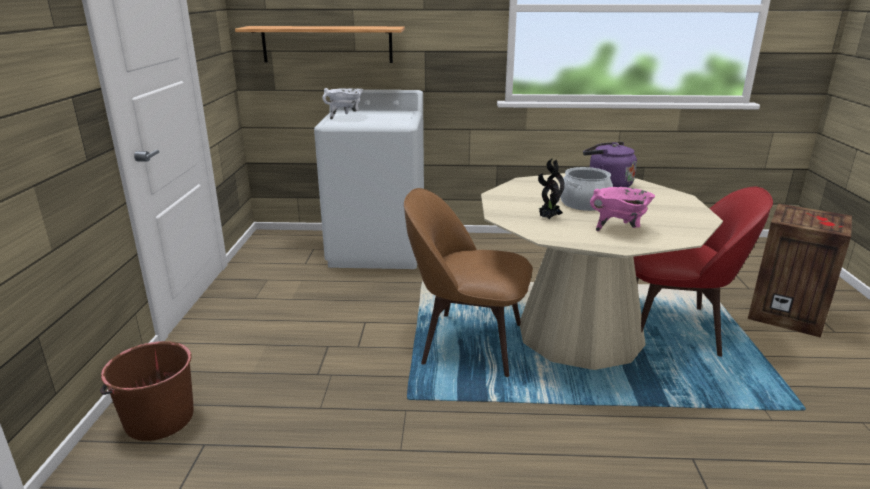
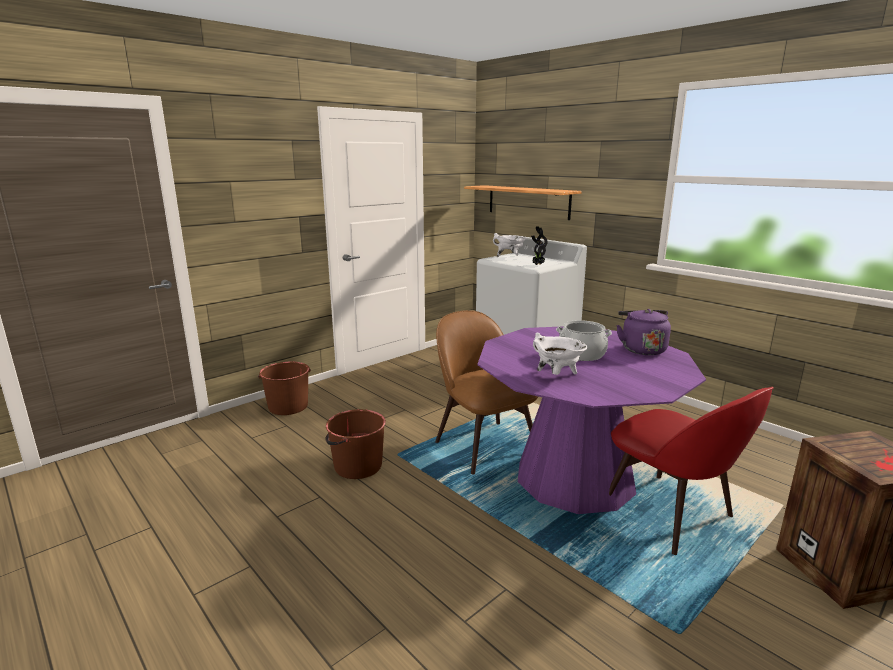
camera: 45 degrees right, 5 degrees down
beige dining table [481,173,723,370] -> purple dining table [478,326,706,514]
potted plant [538,159,565,219] -> potted plant moved to [531,226,548,265]
pink cooking pot [590,187,655,231] -> white cooking pot [533,333,587,375]
none -> brown bucket [325,409,386,479]

